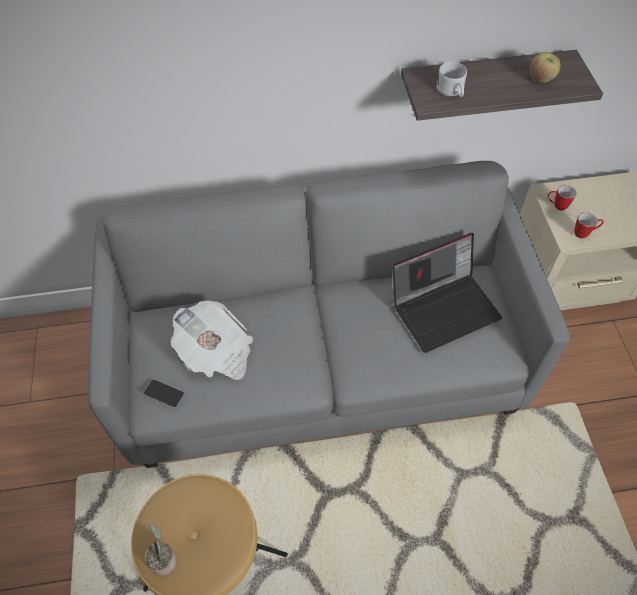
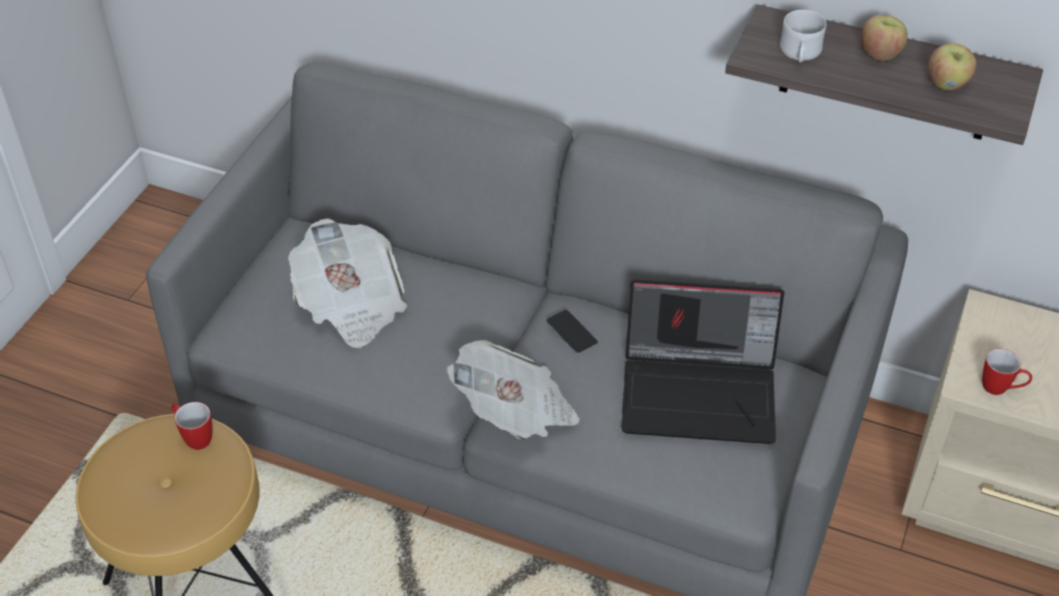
camera: 30 degrees right, 10 degrees down
phone [144,380,184,408] -> phone moved to [547,310,598,354]
potted plant [144,524,177,576] -> none
mug [547,185,577,211] -> mug moved to [172,402,212,450]
none -> newspaper [447,340,580,439]
none -> apple [861,15,908,61]

